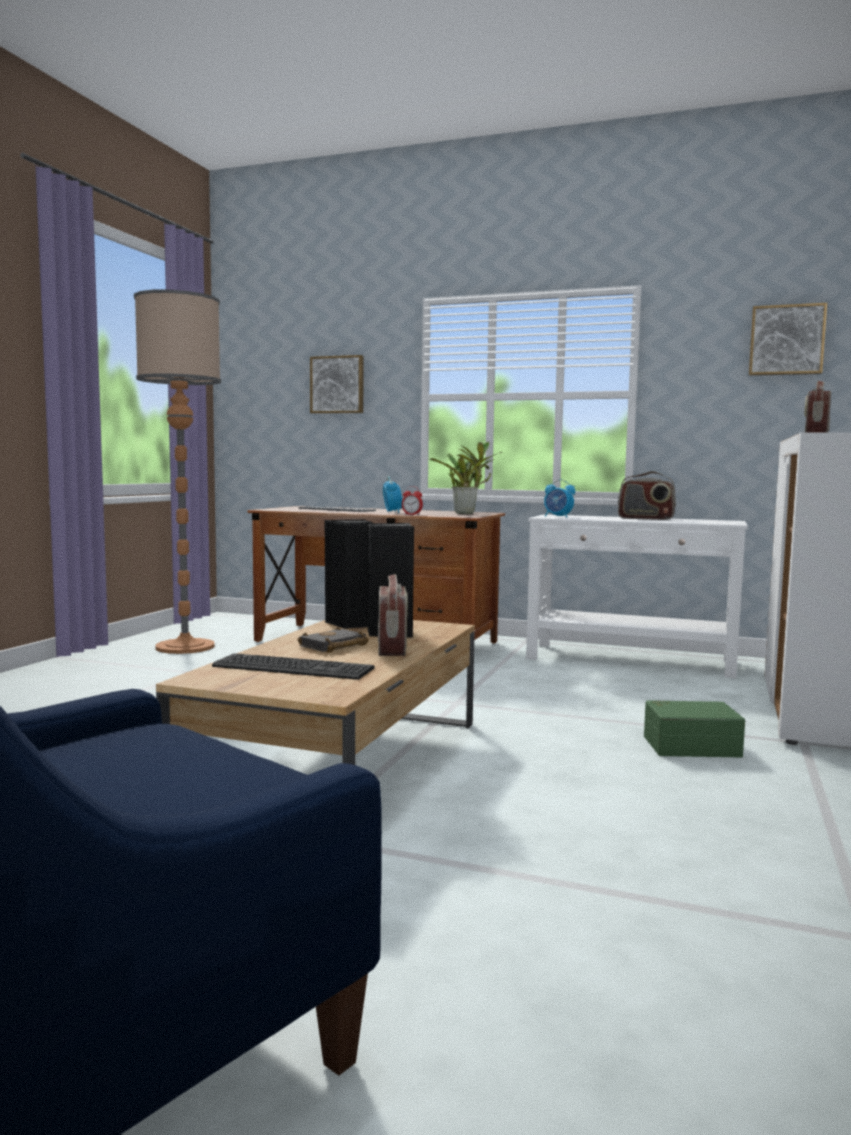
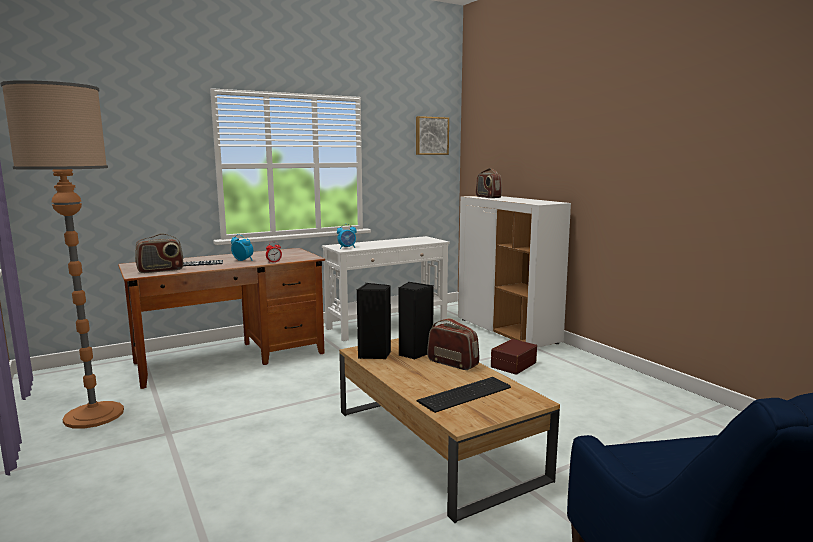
camera: 50 degrees left, 5 degrees up
black book [298,626,369,653] -> none
picture [310,355,364,414] -> none
potted plant [429,442,502,514] -> none
radio [618,471,676,520] -> radio moved to [135,233,184,273]
green storage box [644,700,745,757] -> brown storage box [491,339,537,375]

